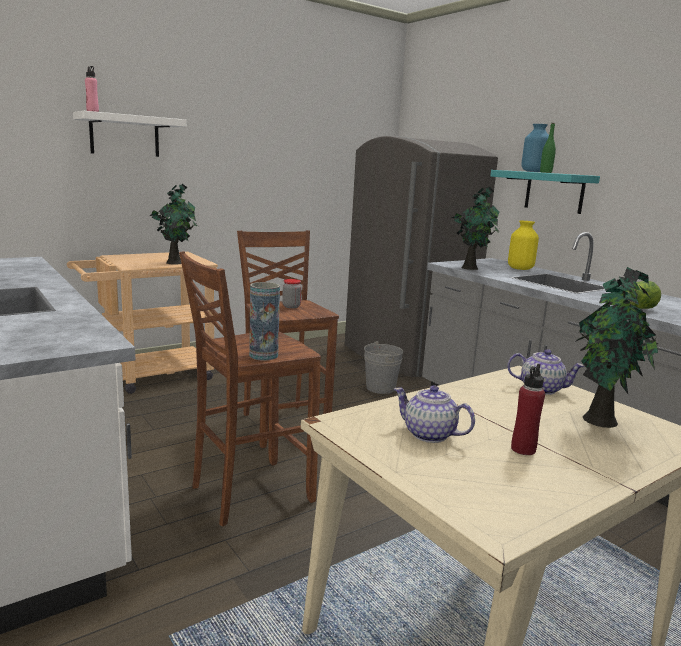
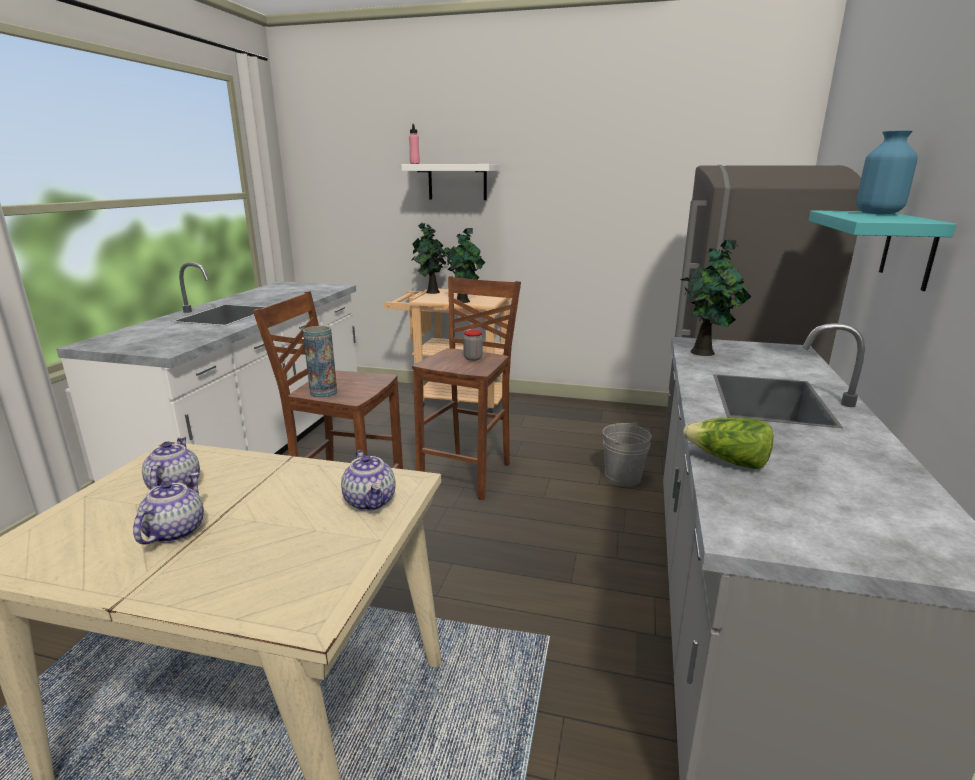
camera: 50 degrees right, 5 degrees up
yellow vase [508,221,539,270] -> none
red bottle [511,364,545,455] -> teapot [133,473,204,544]
green bottle [540,123,556,173] -> none
potted plant [575,267,659,428] -> potted plant moved to [412,223,450,294]

